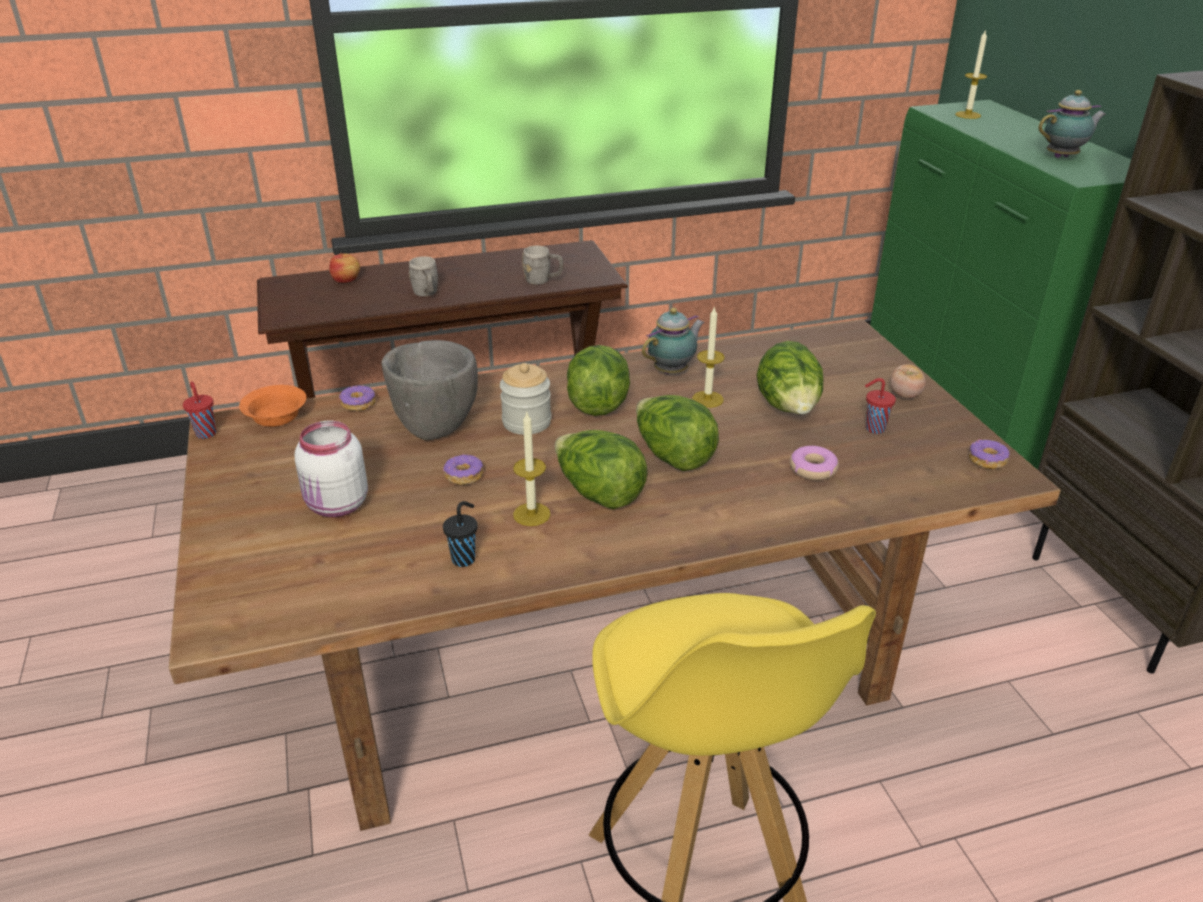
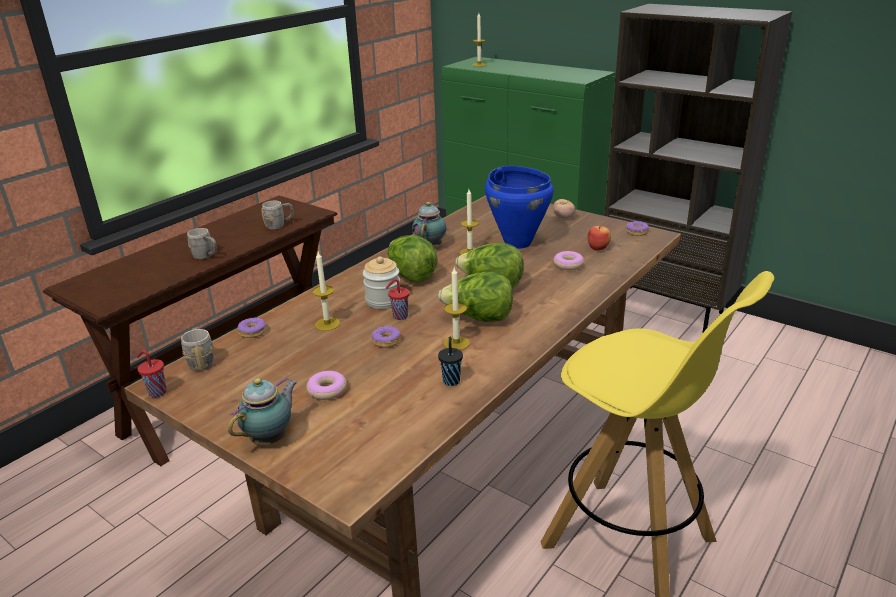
camera: 35 degrees left, 5 degrees down
orange bowl [239,385,306,427] -> grey mug [181,327,214,371]
white jar [295,421,368,517] -> donut [307,371,347,400]
apple [329,253,360,283] -> apple moved to [587,226,611,251]
grey bowl [382,340,478,440] -> candle [312,252,340,331]
lettuce [757,341,824,414] -> blue cooking pot [485,166,554,249]
red cup [865,378,896,434] -> red cup moved to [386,279,410,320]
teapot [1039,90,1106,158] -> teapot moved to [228,377,297,445]

